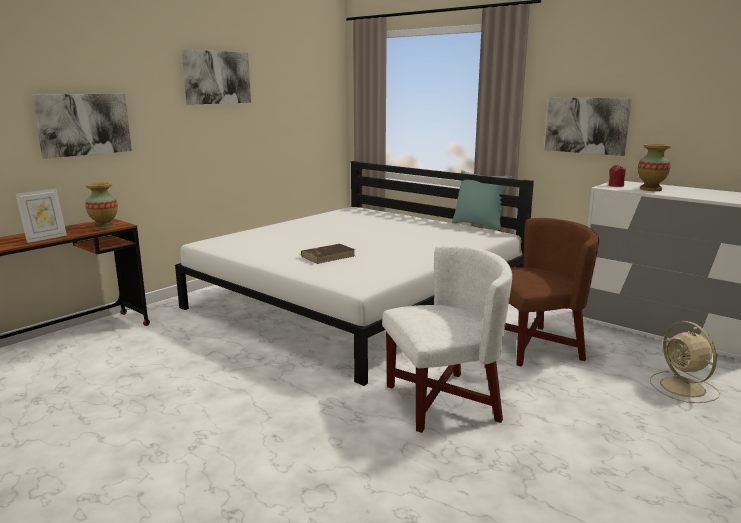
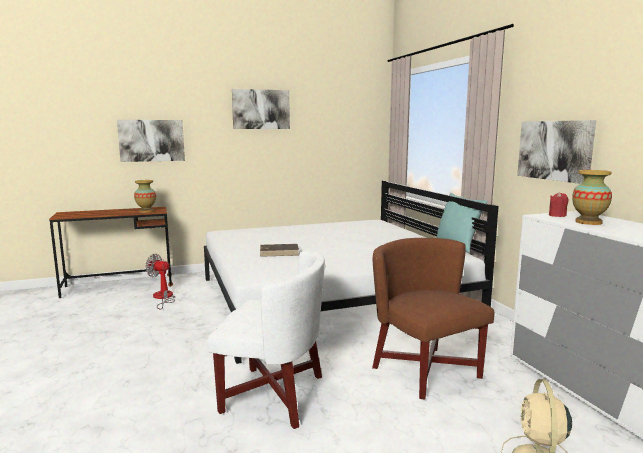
camera: 30 degrees right, 5 degrees down
picture frame [15,189,67,243] -> none
brown armchair [505,218,599,367] -> brown armchair turned 135 degrees counterclockwise [372,238,494,400]
none -> fan [145,254,175,309]

